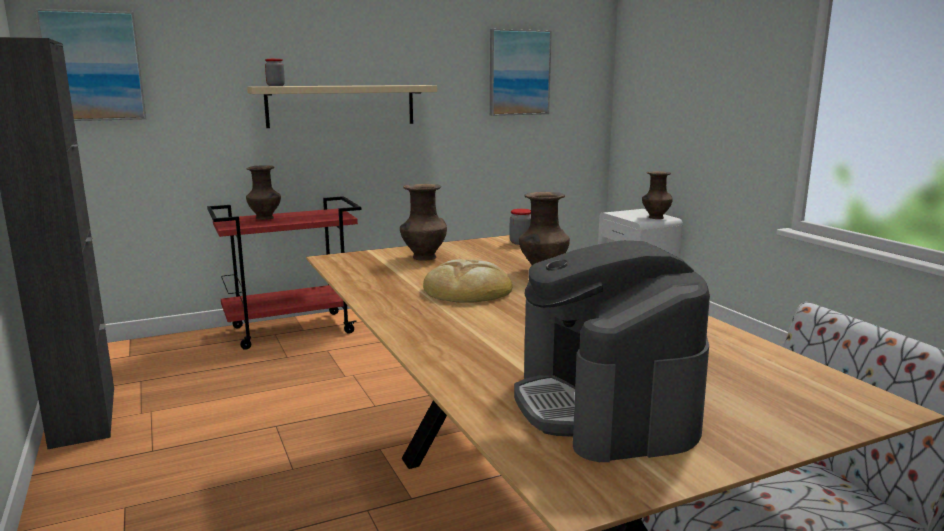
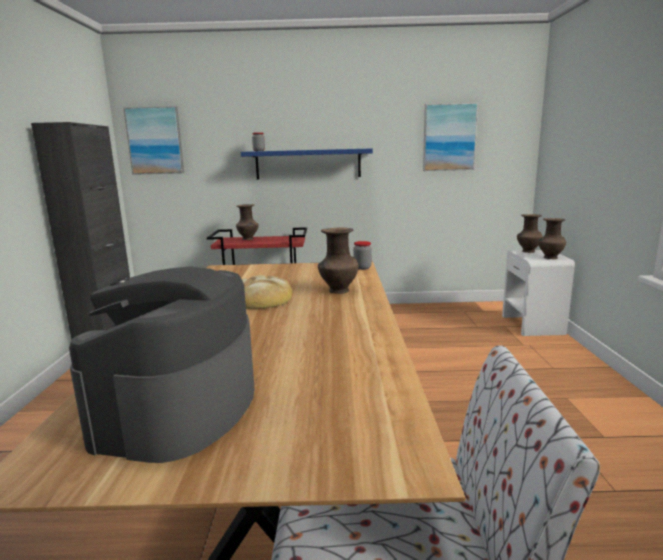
camera: 25 degrees right, 0 degrees up
beige shelf [247,85,437,128] -> blue shelf [241,148,373,180]
brown vase [400,184,447,261] -> brown vase moved to [517,214,543,253]

